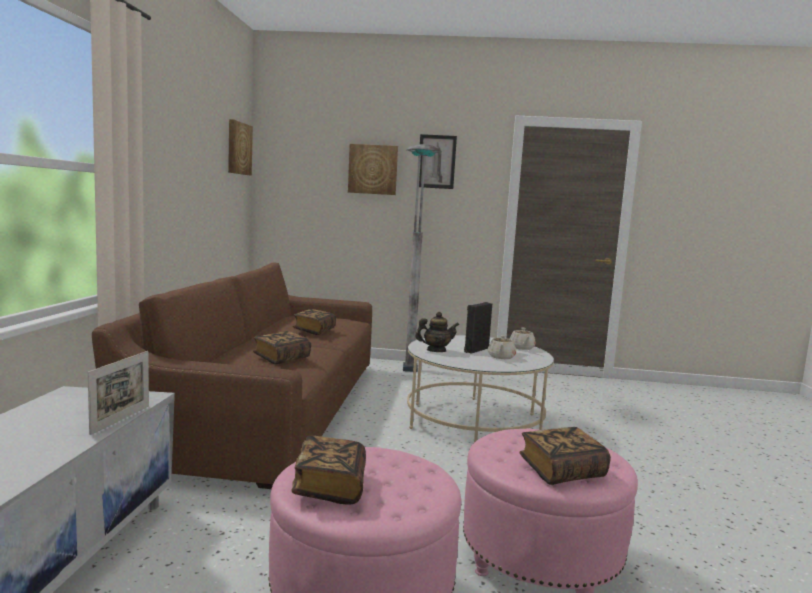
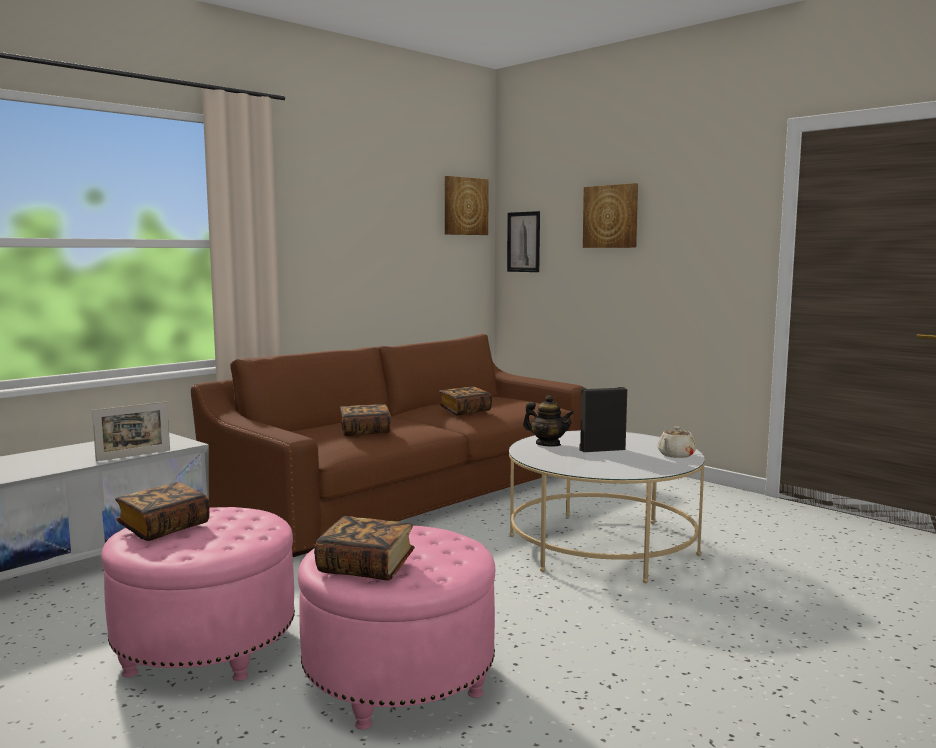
camera: 40 degrees right, 0 degrees up
grey floor lamp [403,144,442,372] -> none
picture [419,134,457,189] -> picture moved to [507,211,540,272]
beige teapot [488,335,516,359] -> none

